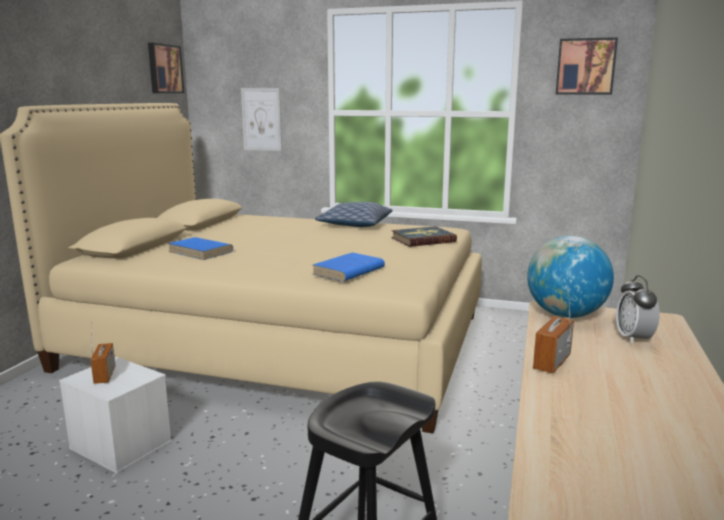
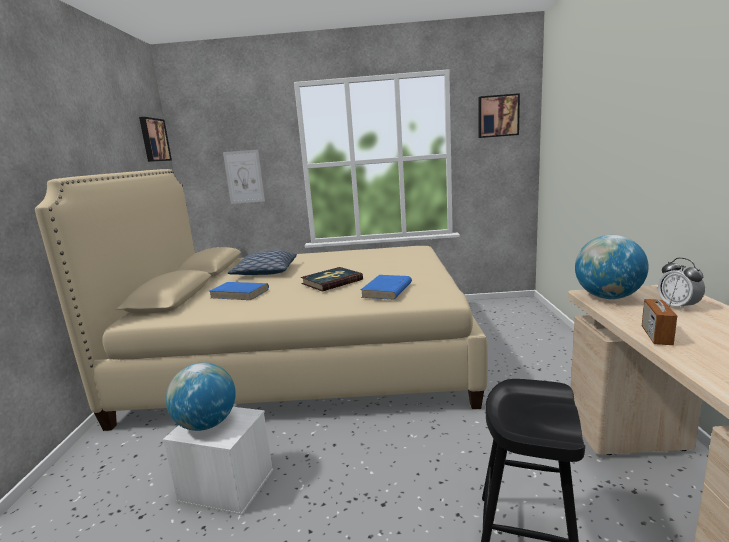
camera: 15 degrees left, 0 degrees up
radio [90,321,115,384] -> globe [166,362,236,431]
pillow [315,202,393,227] -> pillow moved to [228,250,297,275]
book [391,226,457,247] -> book moved to [301,267,363,292]

